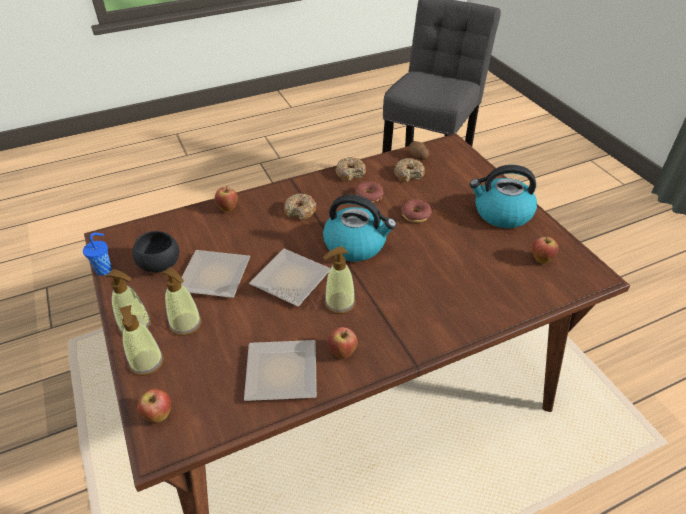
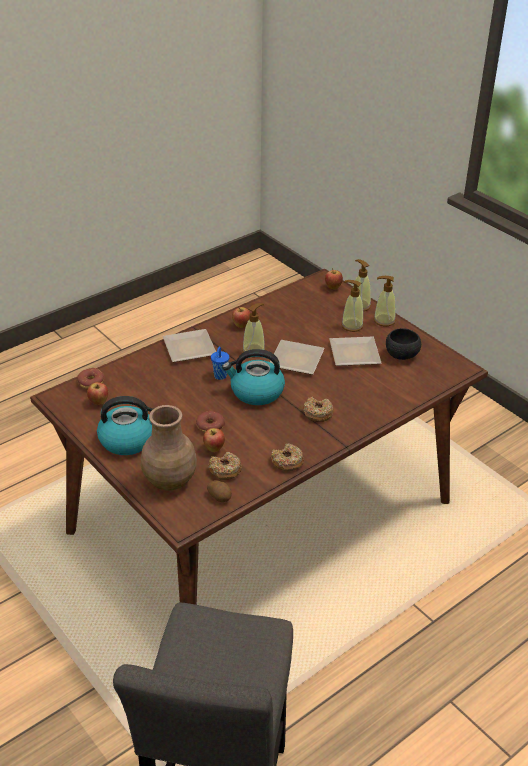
camera: 165 degrees right, 5 degrees down
blue cup [83,233,112,276] -> blue cup moved to [211,347,229,380]
apple [215,186,238,212] -> apple moved to [203,428,225,452]
plate [244,340,317,401] -> plate moved to [163,329,216,362]
donut [355,182,384,203] -> donut moved to [77,368,105,389]
none -> brown vase [141,405,197,491]

